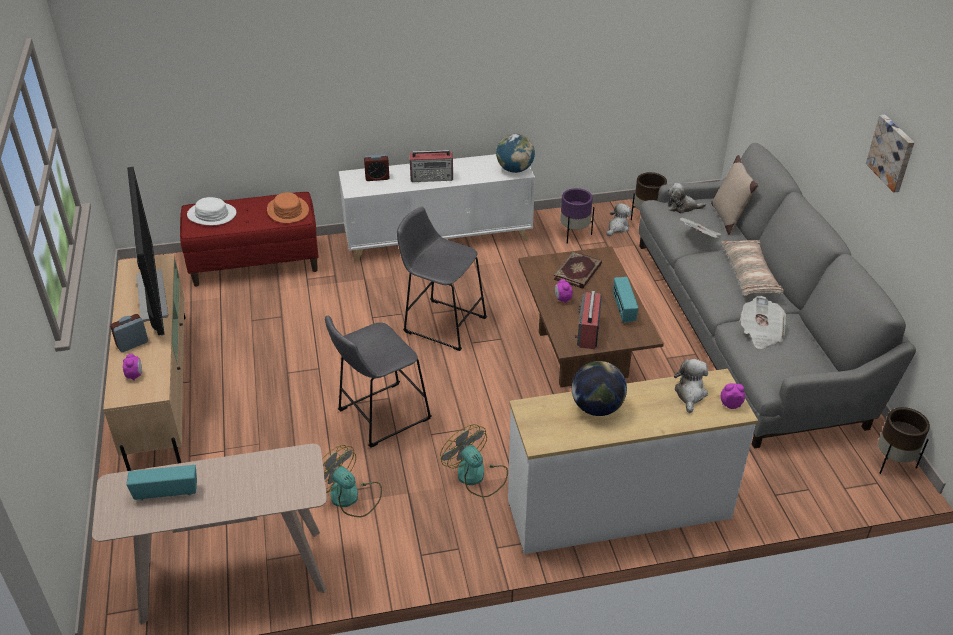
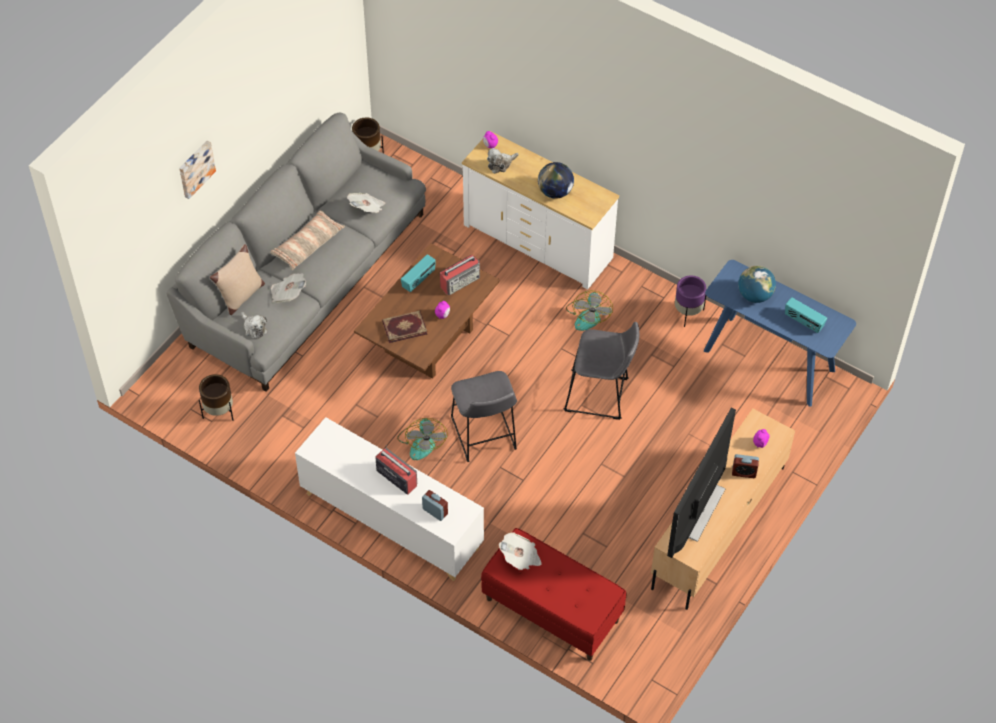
camera: 135 degrees left, 15 degrees up
beige console table [92,444,327,625] -> blue console table [704,260,856,407]
white hat [187,197,236,225] -> none
orange hat [267,192,309,223] -> newspaper [499,532,542,570]
fan [322,445,382,517] -> fan moved to [397,418,447,460]
globe [496,134,535,173] -> globe moved to [738,266,776,303]
purple planter [560,188,594,244] -> purple planter moved to [675,275,706,327]
plush toy [606,203,632,236] -> none
picture [866,115,915,193] -> picture moved to [179,140,216,199]

